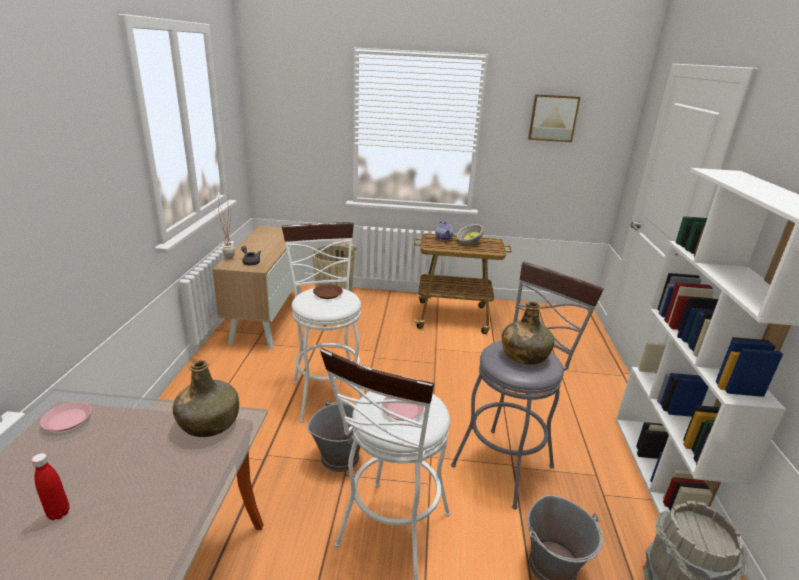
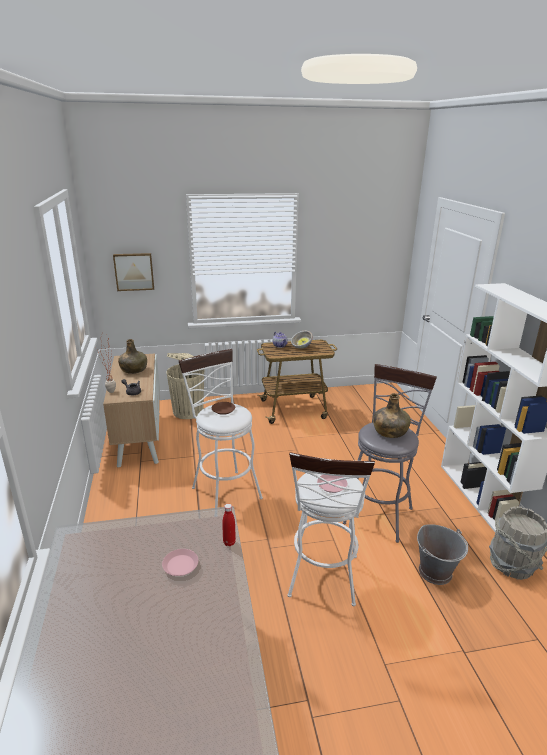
camera: 15 degrees left, 0 degrees up
red bottle [31,453,69,520] -> red bottle moved to [222,504,236,546]
pink plate [40,402,92,431] -> pink plate moved to [162,549,198,576]
green bottle [173,360,239,437] -> green bottle moved to [118,339,147,374]
grey bucket [307,400,360,472] -> none
picture [528,94,580,142] -> picture moved to [113,253,154,291]

